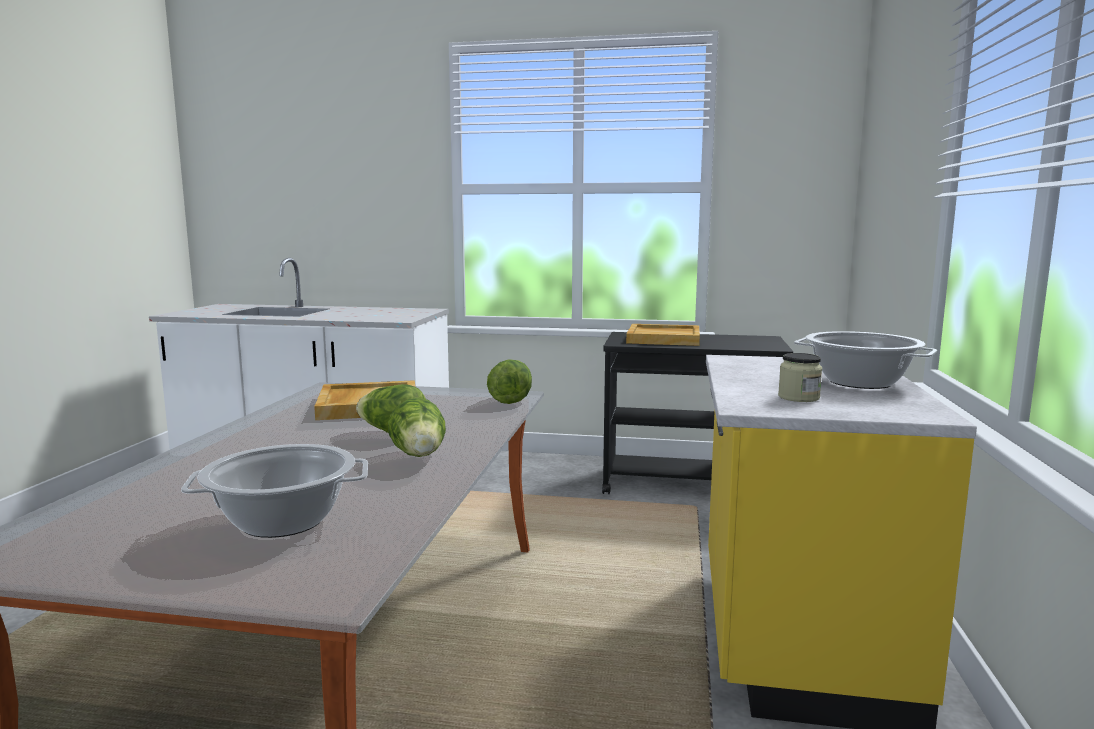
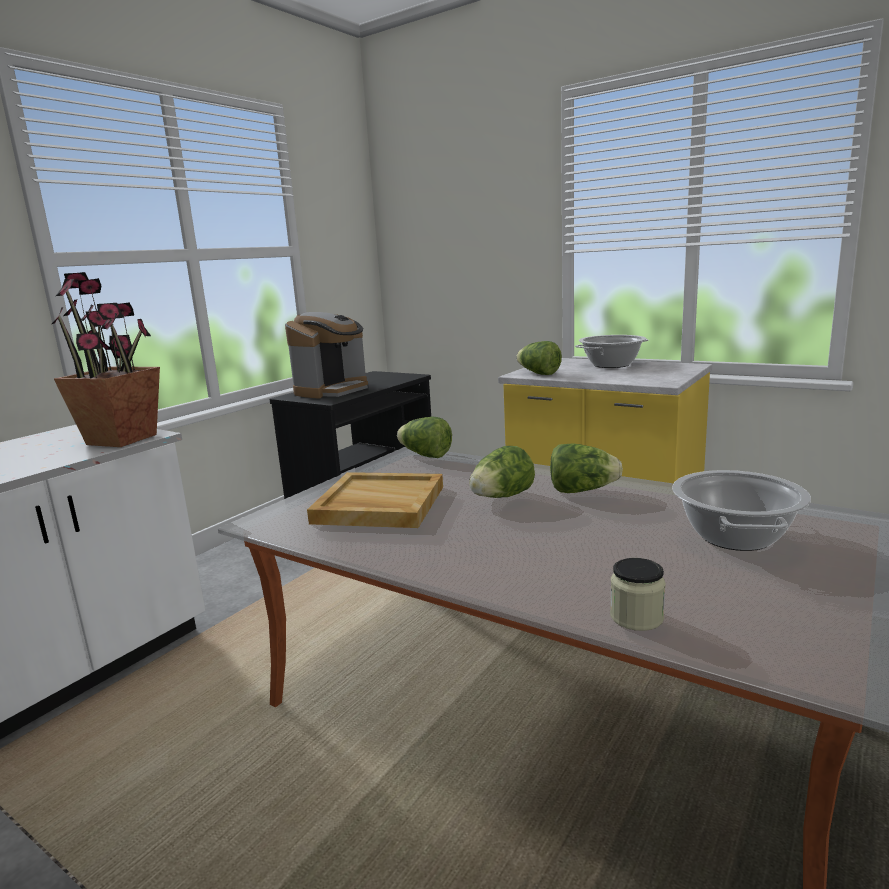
camera: 65 degrees left, 5 degrees up
beige tray [626,324,700,346] -> coffee machine [285,312,368,399]
jar [778,353,822,402] -> jar moved to [610,558,666,631]
none -> potted plant [52,272,160,447]
none -> lettuce [516,341,562,375]

